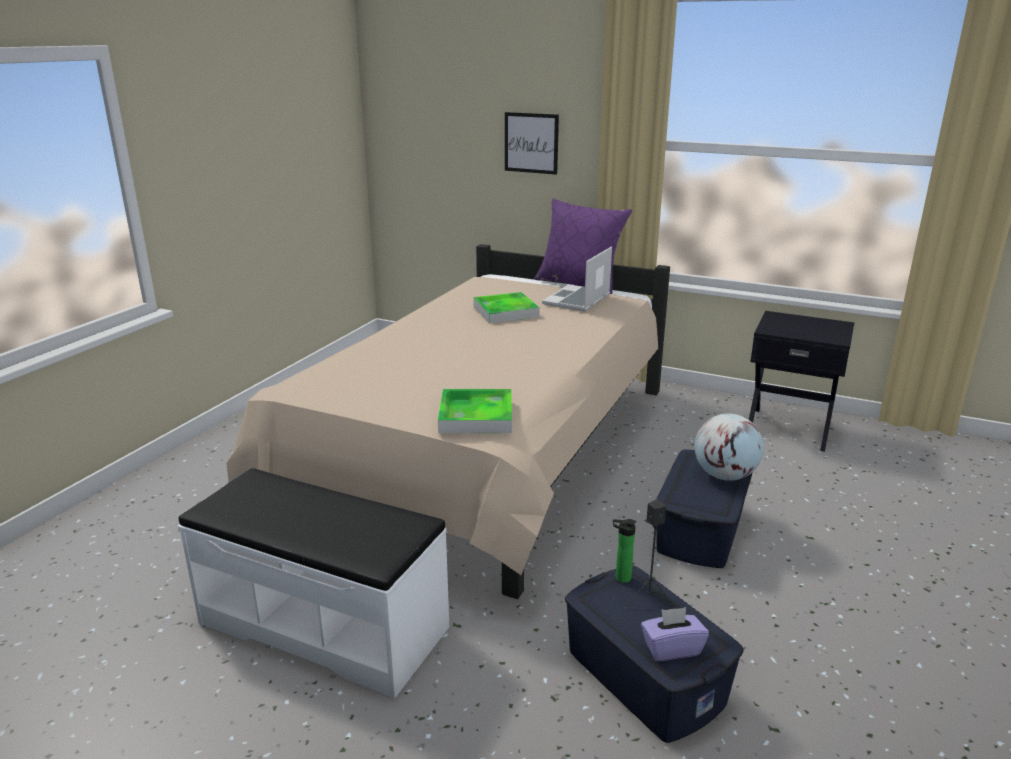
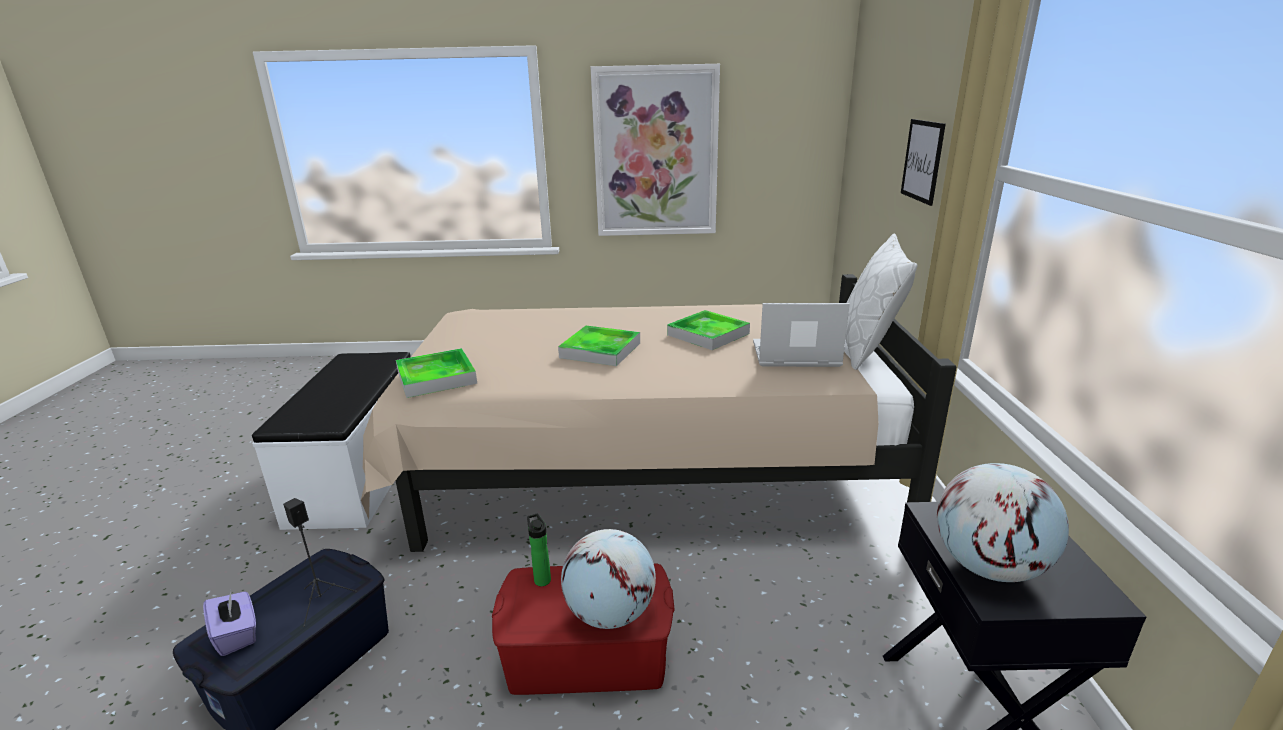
camera: 65 degrees right, 0 degrees up
purple pillow [534,199,632,294] -> white pillow [846,234,918,370]
bottle [613,519,636,583] -> bottle moved to [527,514,551,586]
blue storage box [657,450,753,568] -> red storage box [492,563,675,695]
none -> tray [558,326,640,366]
none -> picture [590,64,720,236]
none -> globe [937,463,1069,582]

